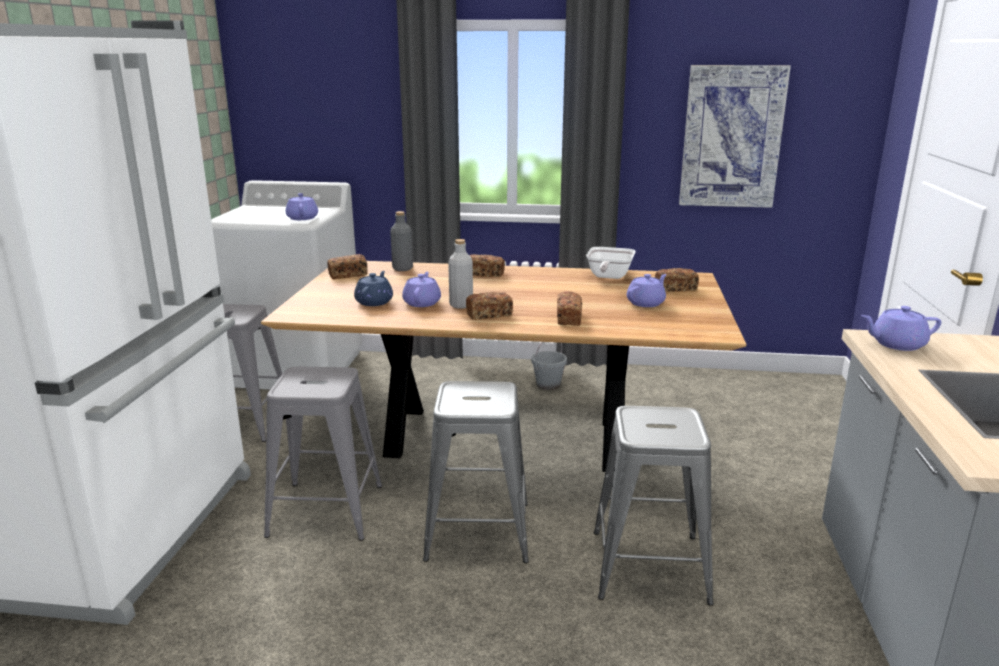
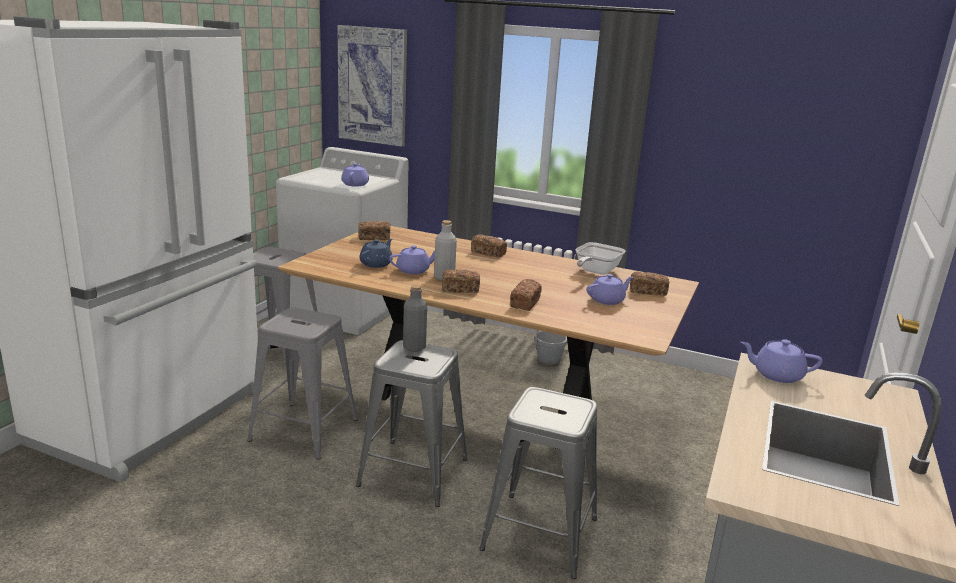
camera: 15 degrees right, 0 degrees up
grey bottle [390,211,413,271] -> grey bottle moved to [403,285,427,352]
purple teapot [402,271,441,307] -> purple teapot turned 45 degrees clockwise [389,245,435,274]
picture [679,65,791,208] -> picture moved to [337,25,407,147]

